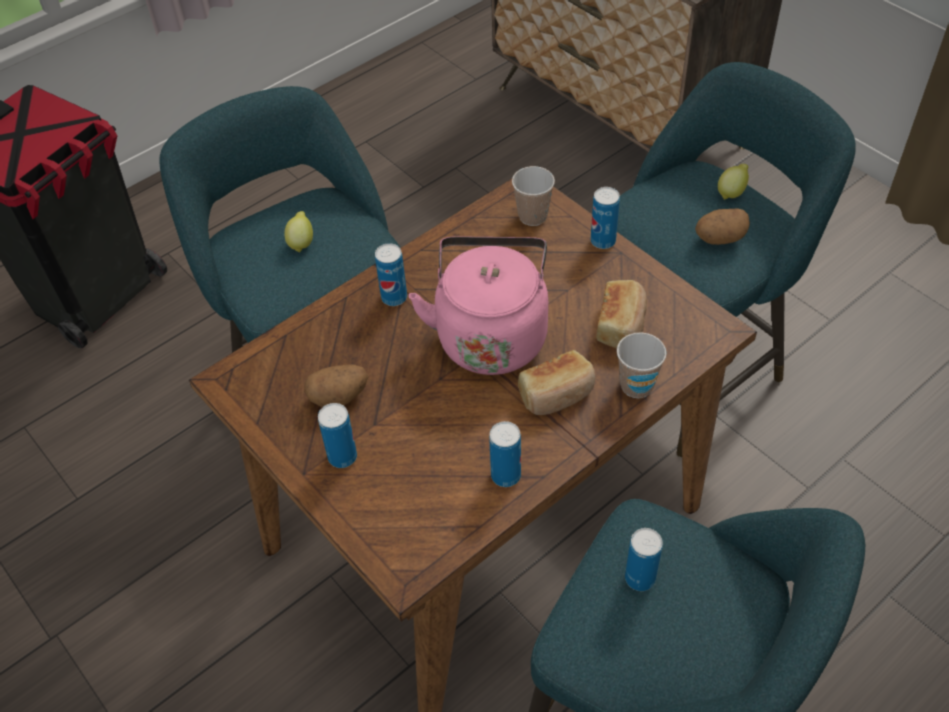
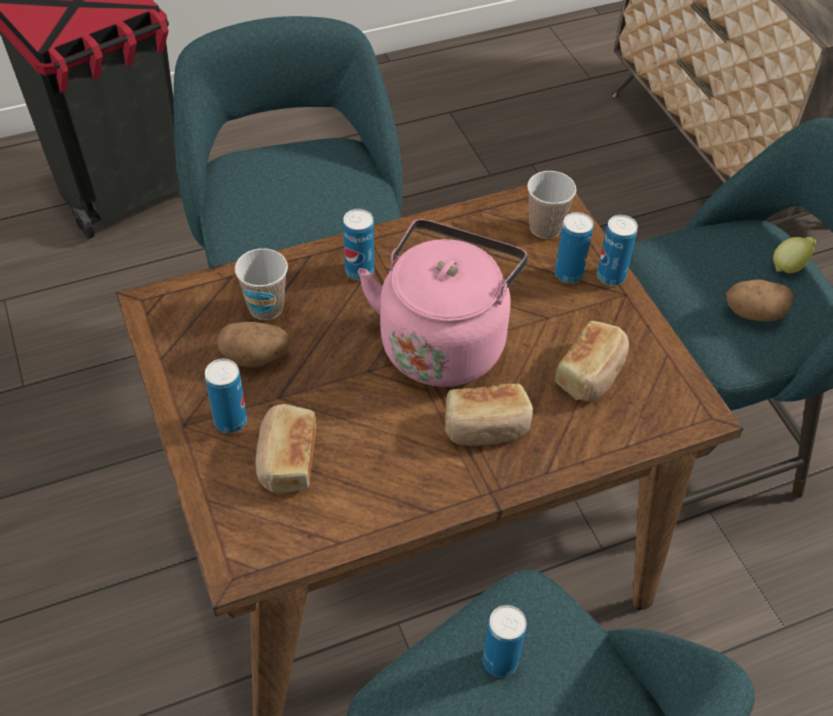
camera: 15 degrees right, 0 degrees up
lemon [284,211,313,253] -> none
can [489,421,521,487] -> can moved to [555,212,593,283]
cup [617,332,666,398] -> cup moved to [235,248,288,320]
none -> bread [256,404,316,494]

